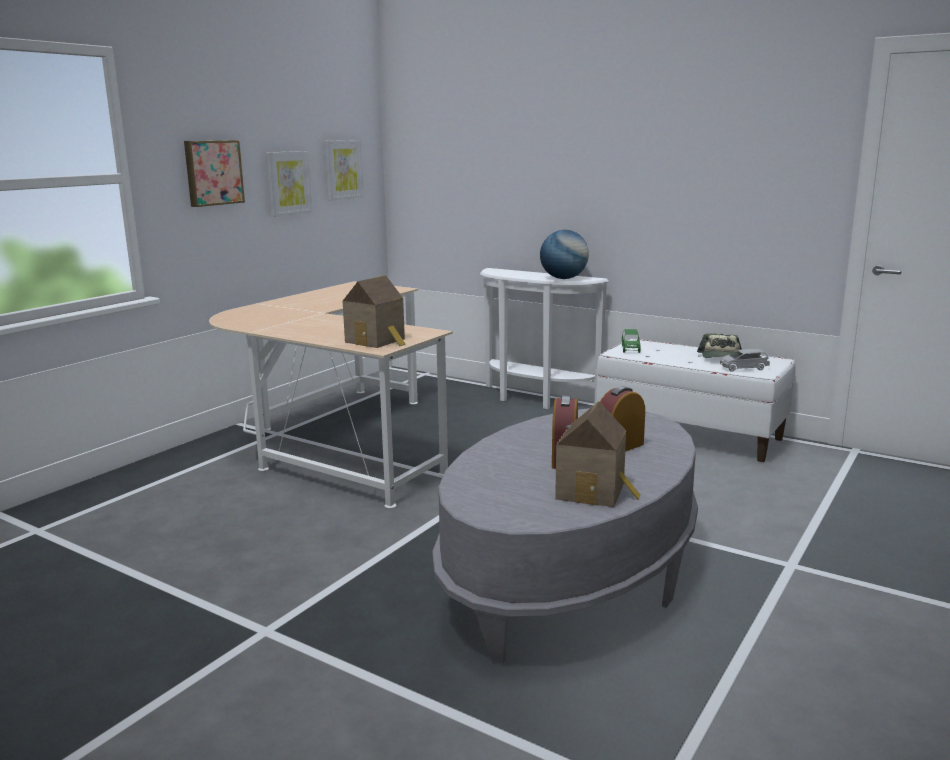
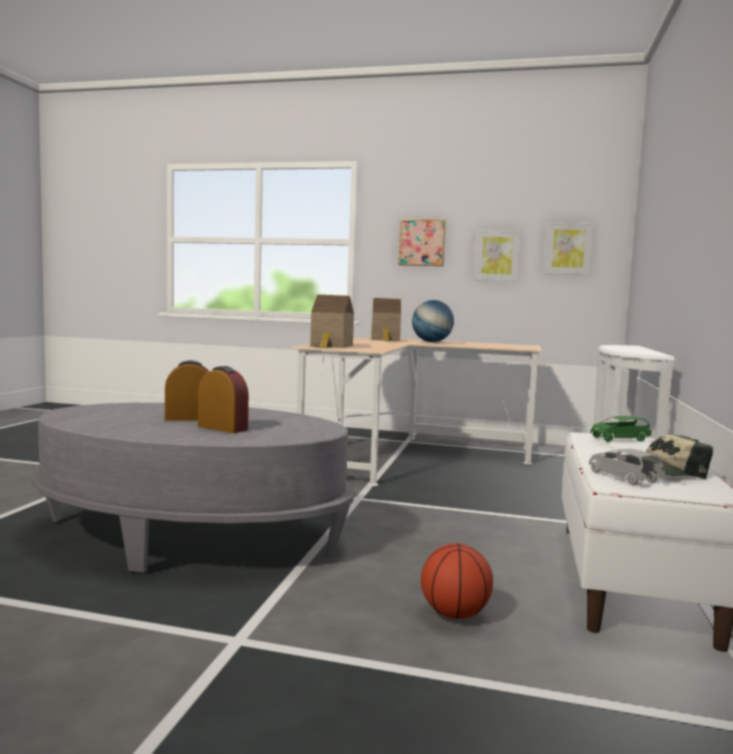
camera: 70 degrees right, 10 degrees down
globe [540,230,589,279] -> globe moved to [412,300,454,342]
toy house [555,401,640,507] -> toy house moved to [371,298,401,341]
none -> basketball [421,543,493,619]

